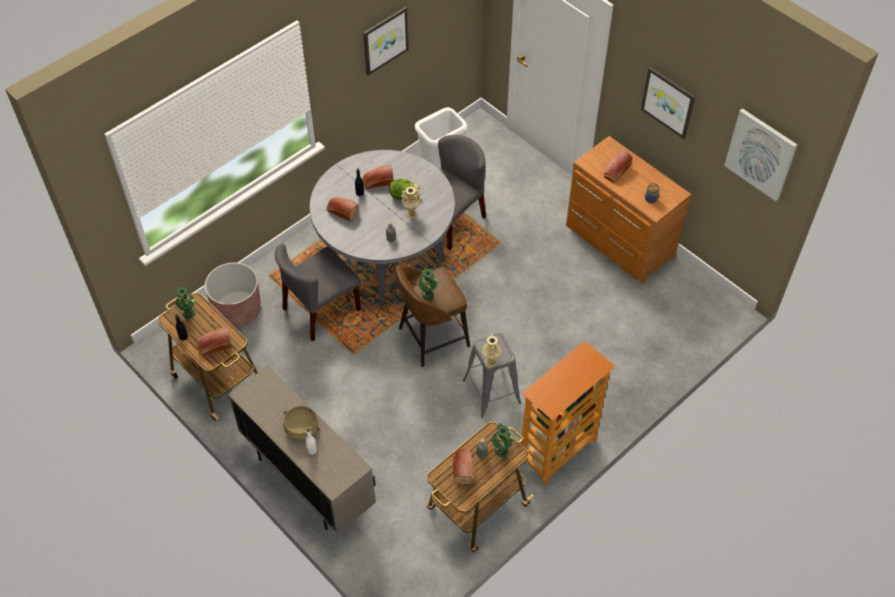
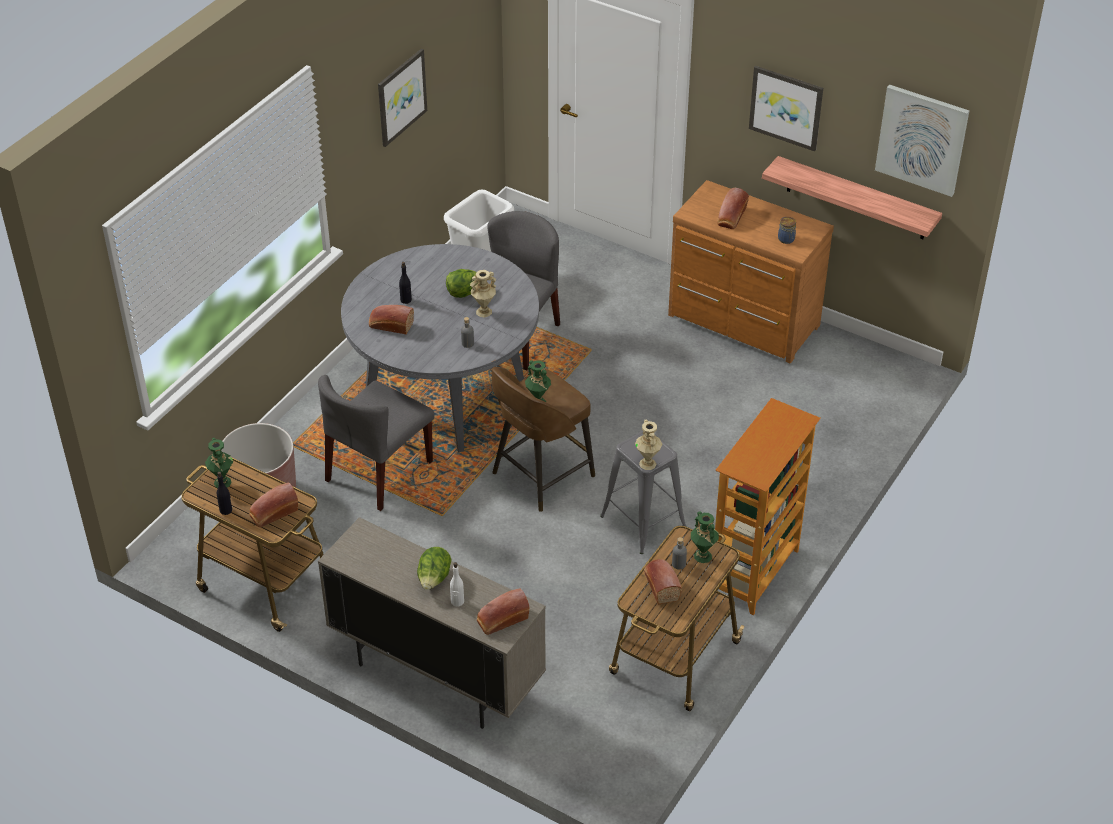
camera: 15 degrees left, 10 degrees down
beige cooking pot [283,406,320,440] -> lettuce [417,547,451,590]
bread [362,165,393,189] -> bread moved to [477,588,529,635]
none -> shelf [762,156,942,239]

